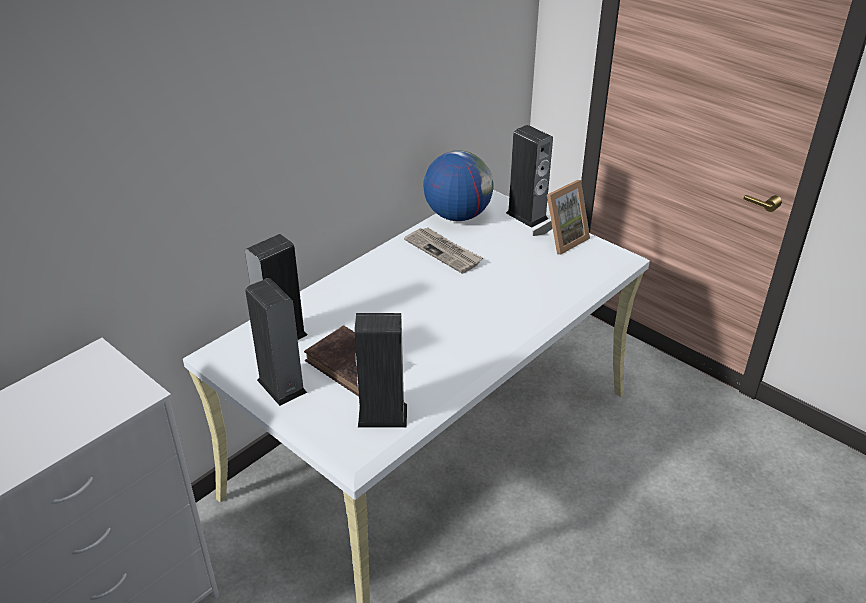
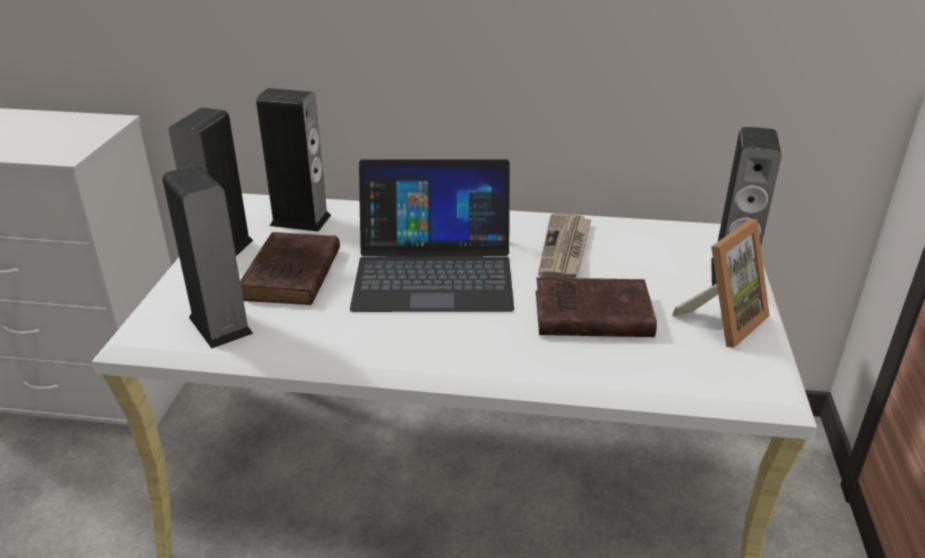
camera: 55 degrees right, 5 degrees down
globe [423,150,494,221] -> none
picture frame [532,180,590,255] -> picture frame turned 60 degrees counterclockwise [672,219,770,348]
none -> laptop [350,159,514,312]
none -> brown book [536,278,657,337]

